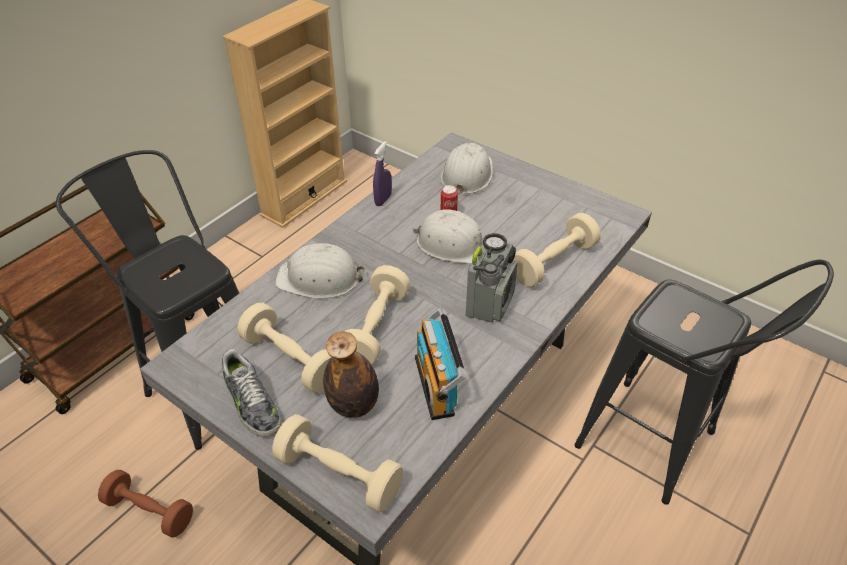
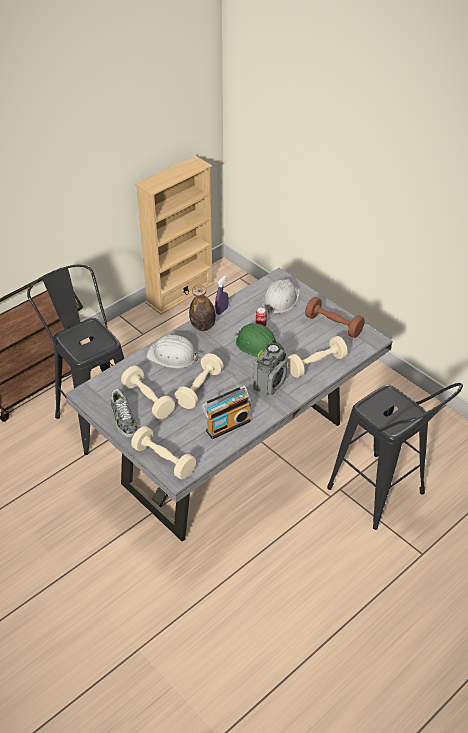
camera: 10 degrees right, 0 degrees up
brown dumbbell [98,470,193,538] -> brown dumbbell moved to [305,297,365,338]
bottle [323,331,379,418] -> bottle moved to [189,285,216,331]
white hard hat [413,209,484,264] -> green hard hat [235,323,284,357]
radio [415,308,466,420] -> radio turned 120 degrees counterclockwise [201,386,251,439]

